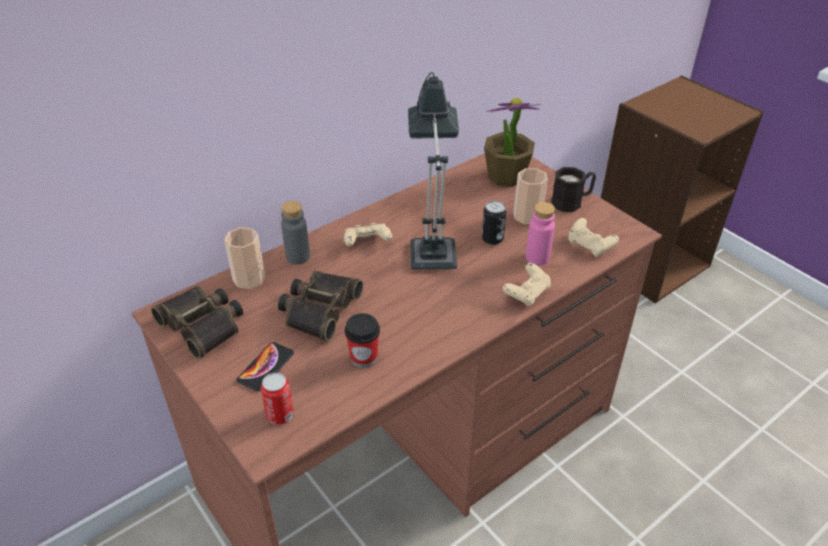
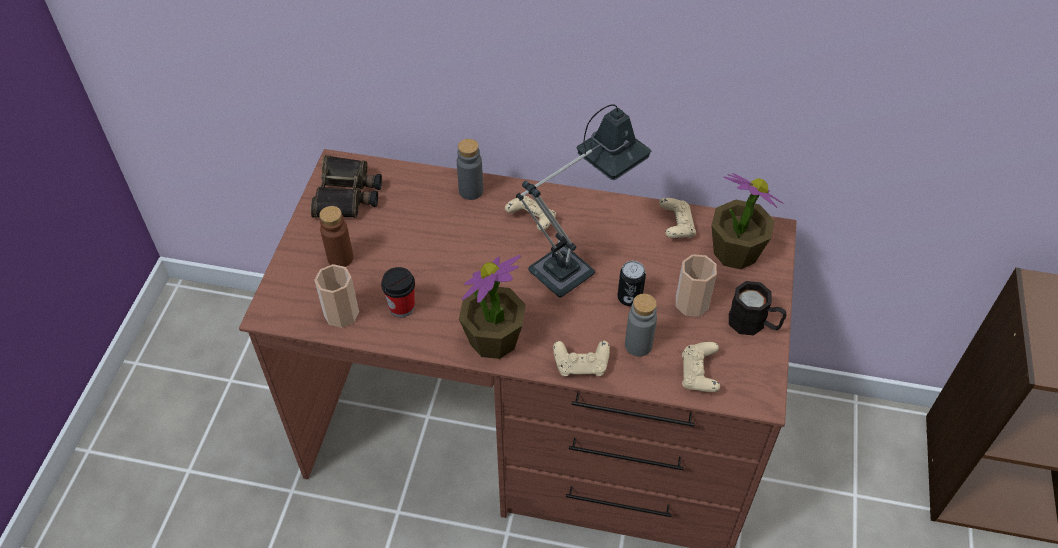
camera: 50 degrees right, 10 degrees up
cup [224,227,265,289] -> cup moved to [315,264,359,328]
phone [236,342,294,392] -> brown bottle [319,206,353,267]
can [261,373,294,425] -> none
binoculars [278,271,363,341] -> none
pink bottle [526,202,555,266] -> grey bottle [625,294,657,357]
none -> potted plant [459,255,526,359]
none -> beige game controller [659,198,696,238]

